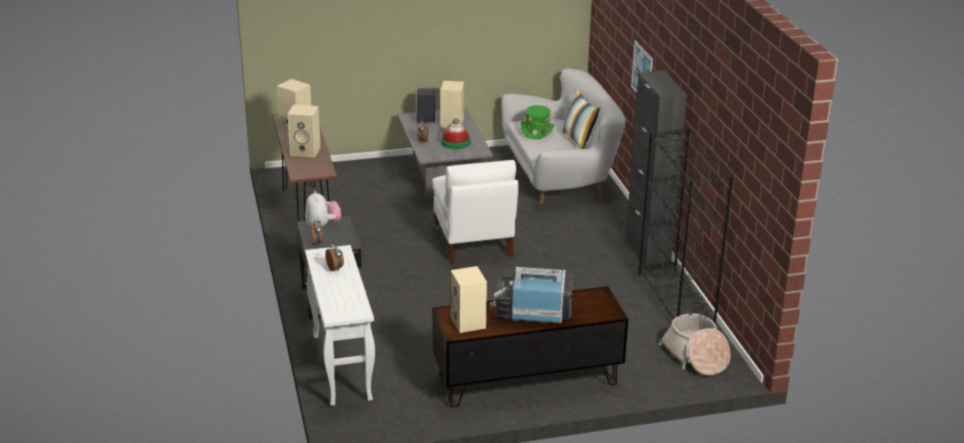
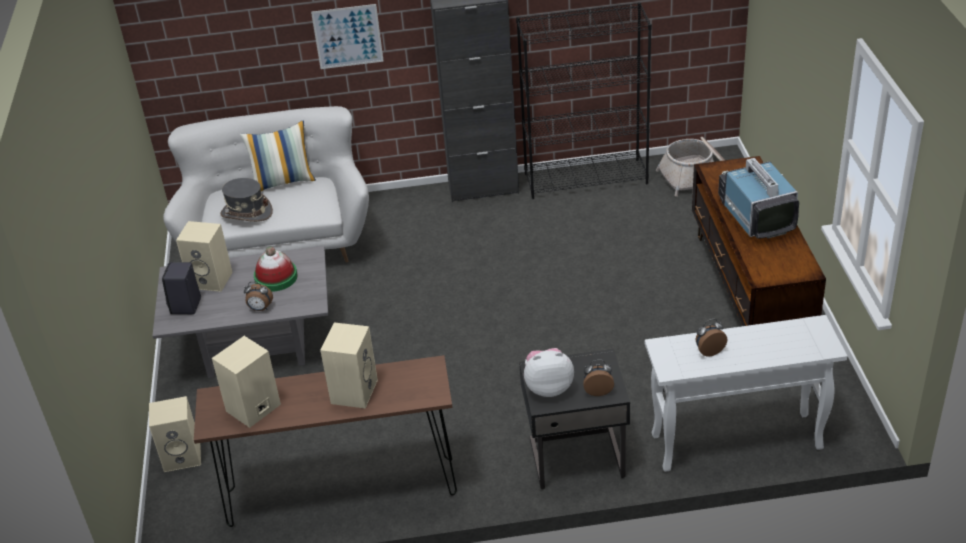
camera: 80 degrees left, 10 degrees up
white armchair [432,160,519,264] -> none
beige speaker [451,266,487,333] -> beige speaker moved to [149,396,201,472]
television [490,266,573,324] -> television turned 150 degrees clockwise [718,158,799,239]
green hat [520,105,554,139] -> grey hat [220,178,273,222]

